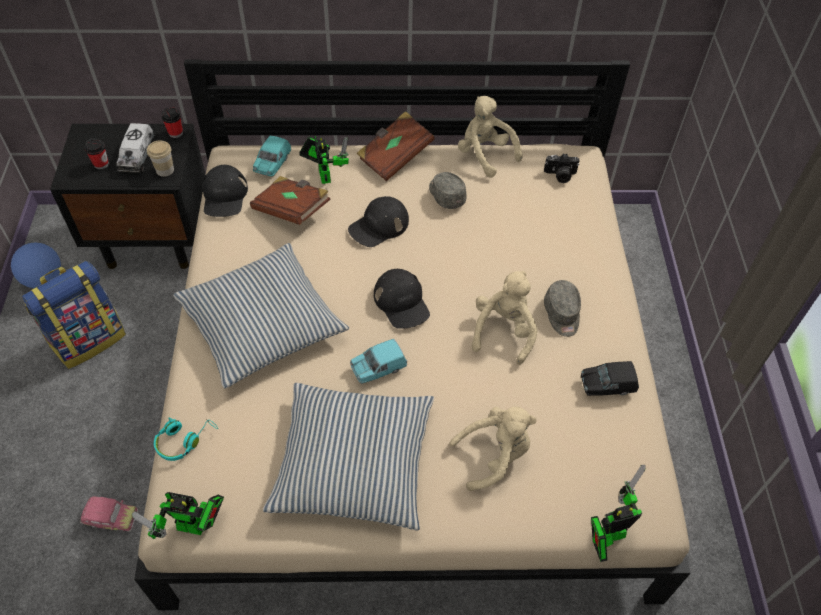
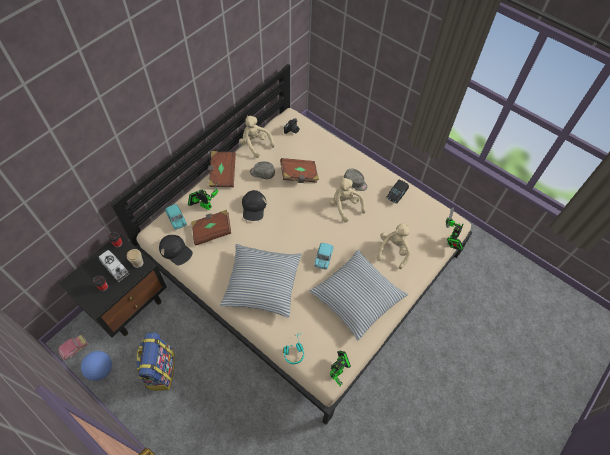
camera: 50 degrees left, 5 degrees up
toy car [80,497,139,532] -> toy car moved to [58,335,88,361]
black cap [374,269,430,329] -> none
beige plush toy [458,96,523,178] -> beige plush toy turned 45 degrees clockwise [239,115,274,158]
none -> brown book [280,158,319,183]

